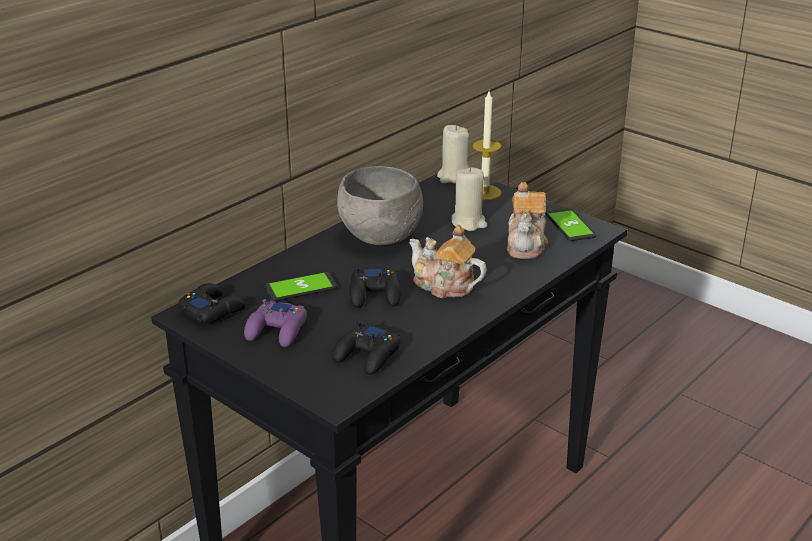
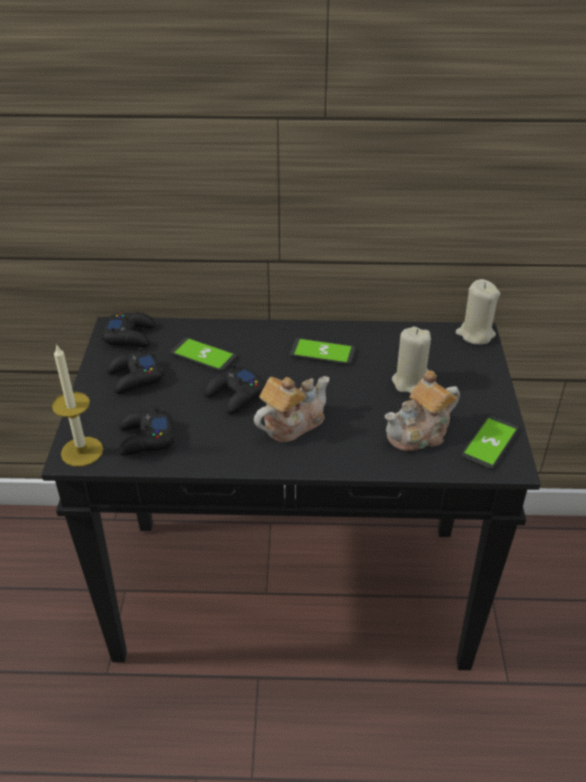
camera: 50 degrees right, 10 degrees up
purple game controller [244,299,307,347] -> black game controller [107,347,164,394]
grey bowl [337,166,423,245] -> phone [289,338,356,365]
teapot [409,225,487,298] -> teapot turned 60 degrees clockwise [254,376,329,442]
candle [472,91,502,200] -> candle moved to [52,345,103,466]

